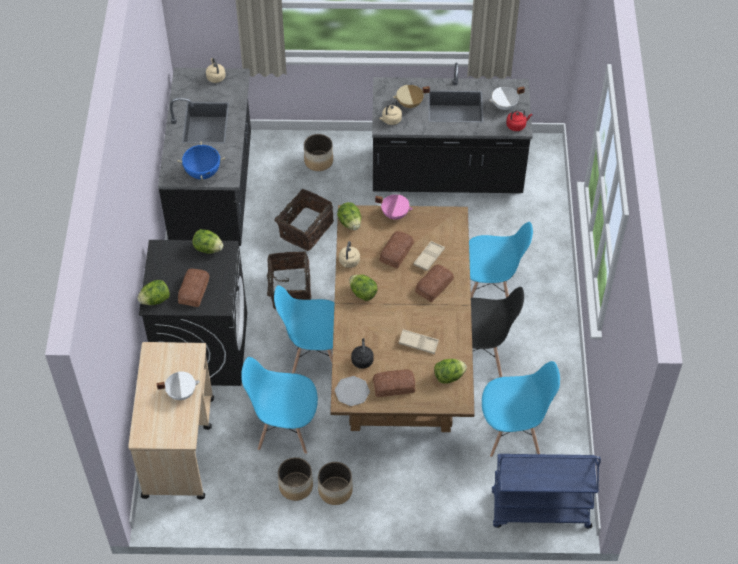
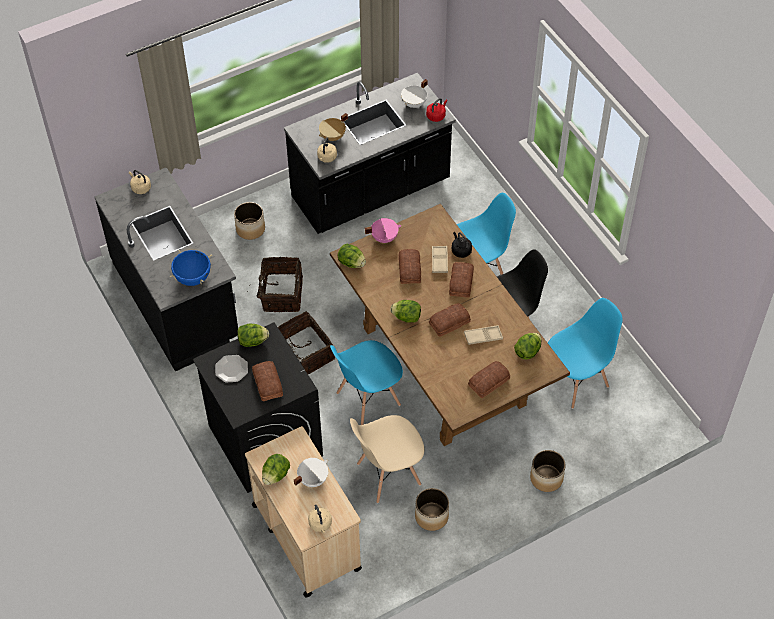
camera: 30 degrees left, 0 degrees up
lettuce [137,280,170,305] -> lettuce moved to [262,454,290,485]
blue chair [241,357,318,454] -> beige chair [350,415,424,503]
planter [318,462,353,505] -> planter moved to [530,450,566,492]
plate [335,376,370,406] -> plate moved to [215,355,248,383]
beige kettle [339,241,360,268] -> beige kettle moved to [308,505,332,533]
black kettle [351,338,374,369] -> black kettle moved to [452,232,472,258]
blue cart [492,454,601,528] -> none
none -> bread [429,303,471,337]

